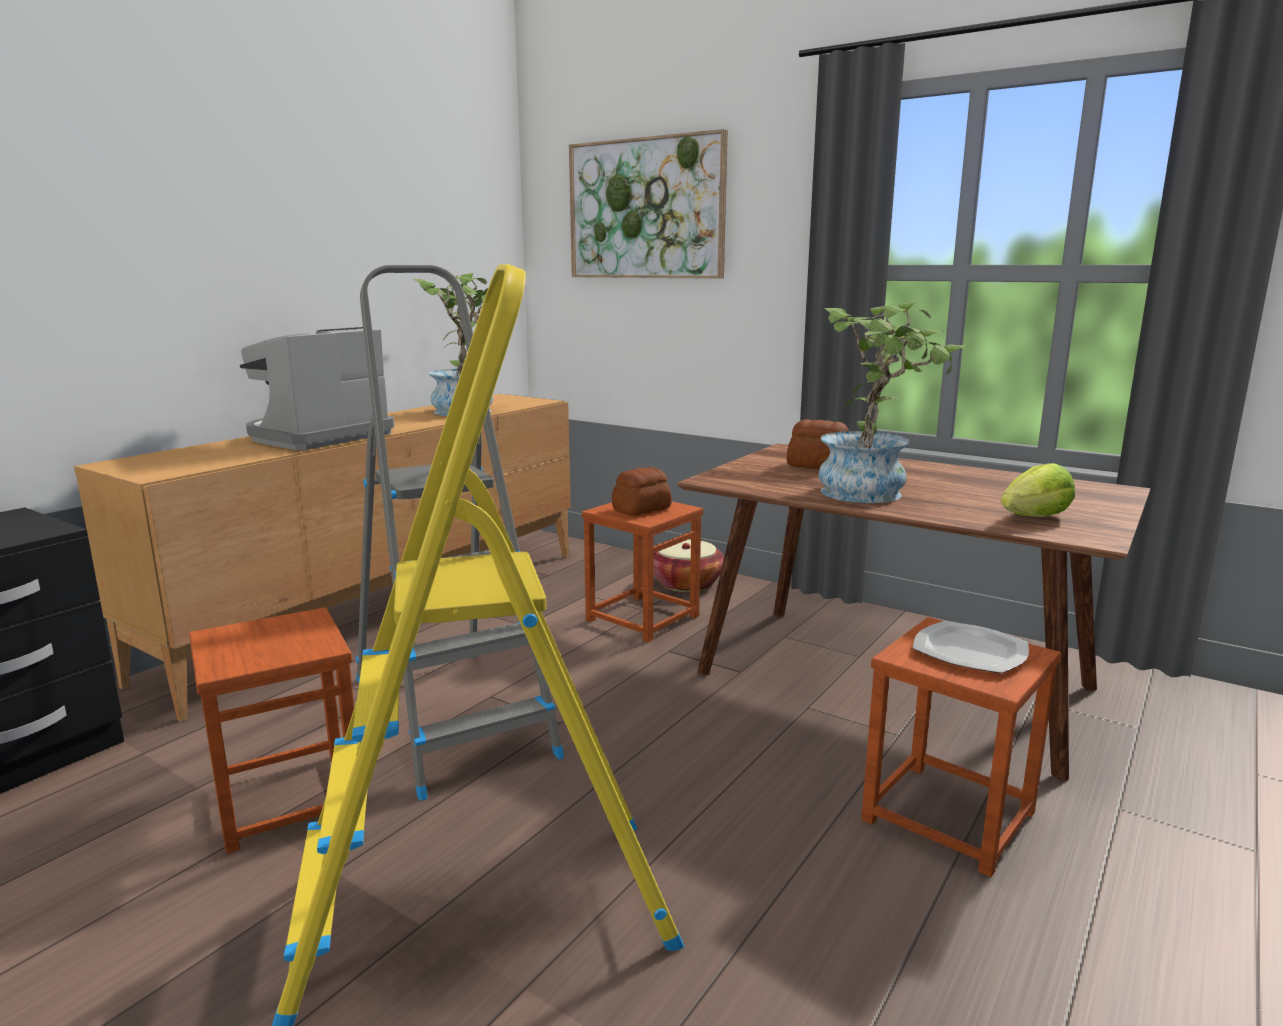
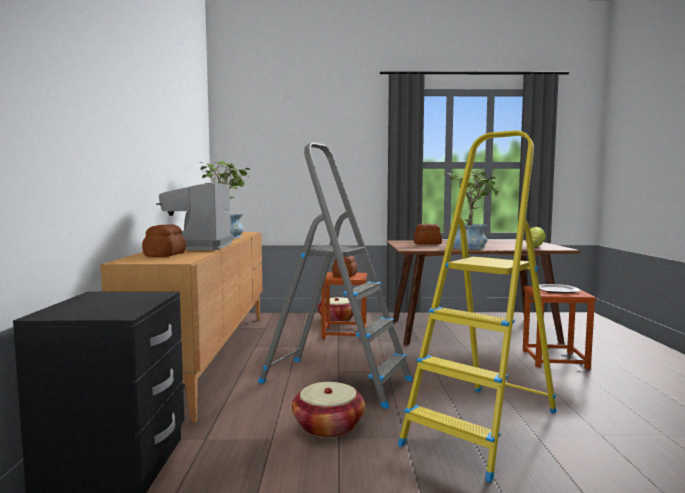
camera: 35 degrees left, 10 degrees down
brown stool [189,607,354,853] -> basket [292,382,365,438]
picture [569,129,728,279] -> none
none -> bread [142,224,186,257]

